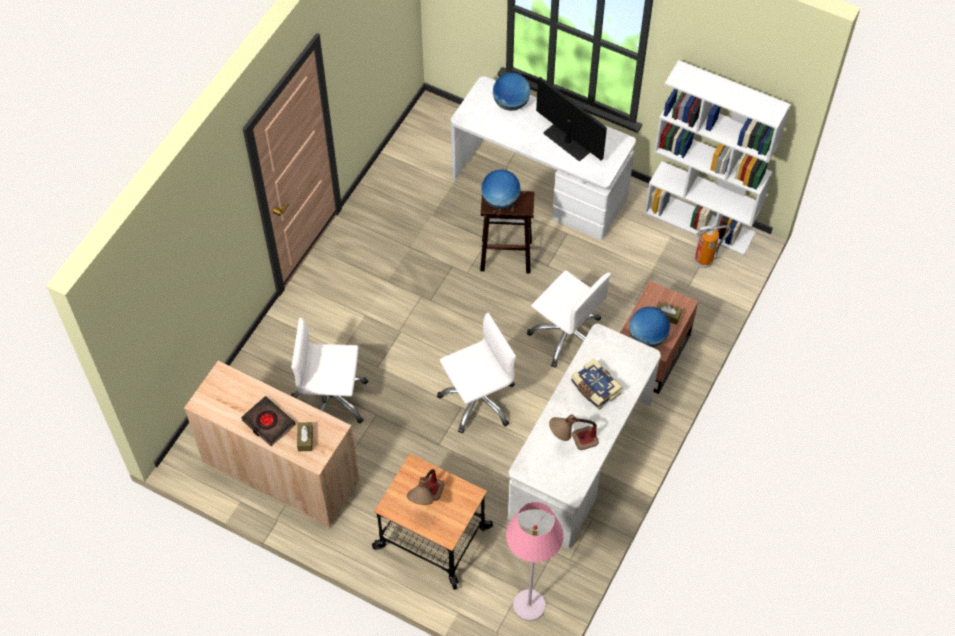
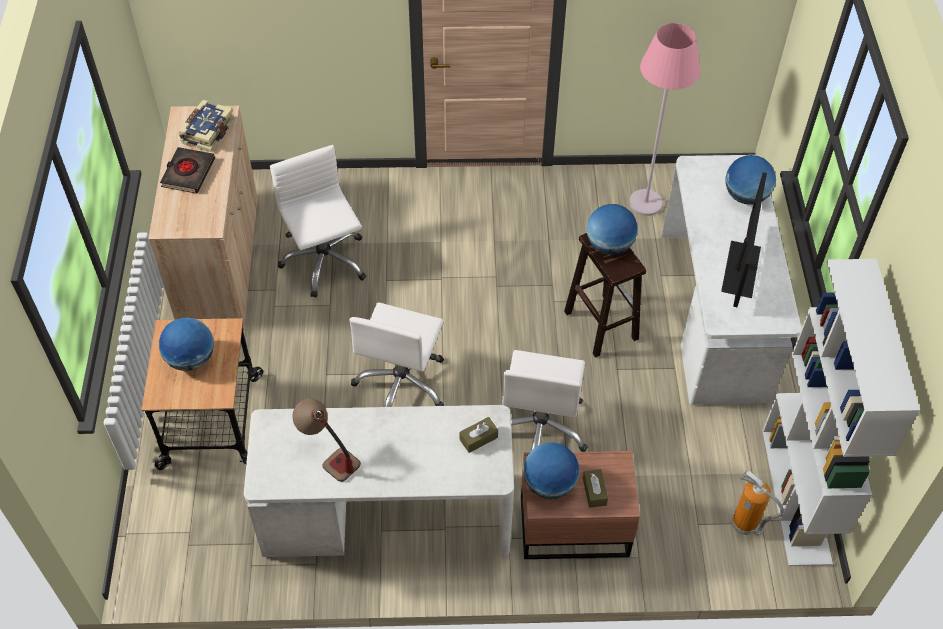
camera: 60 degrees right, 5 degrees down
brown tissue box [297,422,313,451] -> brown tissue box moved to [460,417,498,453]
table lamp [407,469,444,505] -> globe [159,318,214,371]
white office chair [437,313,516,434] -> white office chair turned 75 degrees clockwise [349,302,444,407]
pink floor lamp [506,502,564,621] -> pink floor lamp moved to [629,23,700,216]
book [571,358,622,410] -> book moved to [178,100,235,152]

